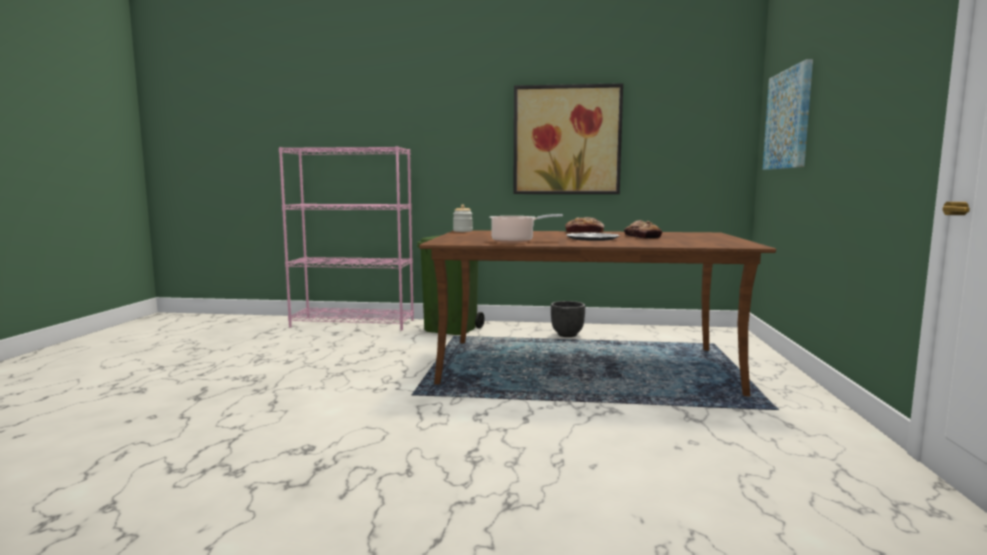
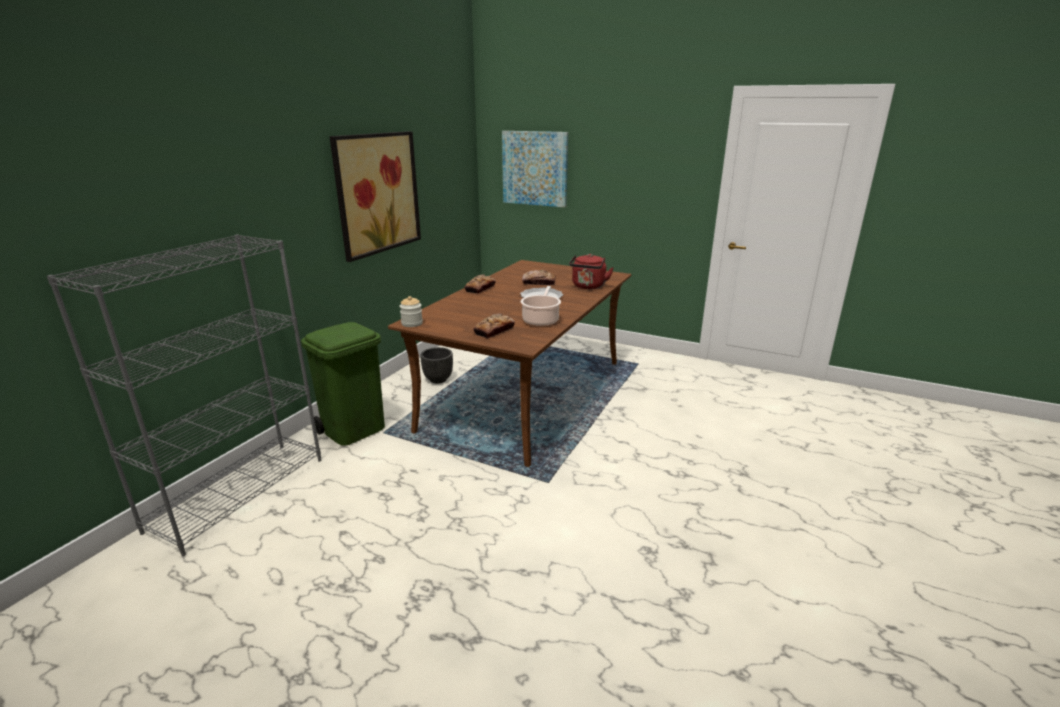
camera: 70 degrees left, 15 degrees up
pink bookcase [279,146,414,331] -> grey bookcase [47,234,322,556]
none -> bread [473,313,515,339]
none -> red kettle [569,254,613,289]

